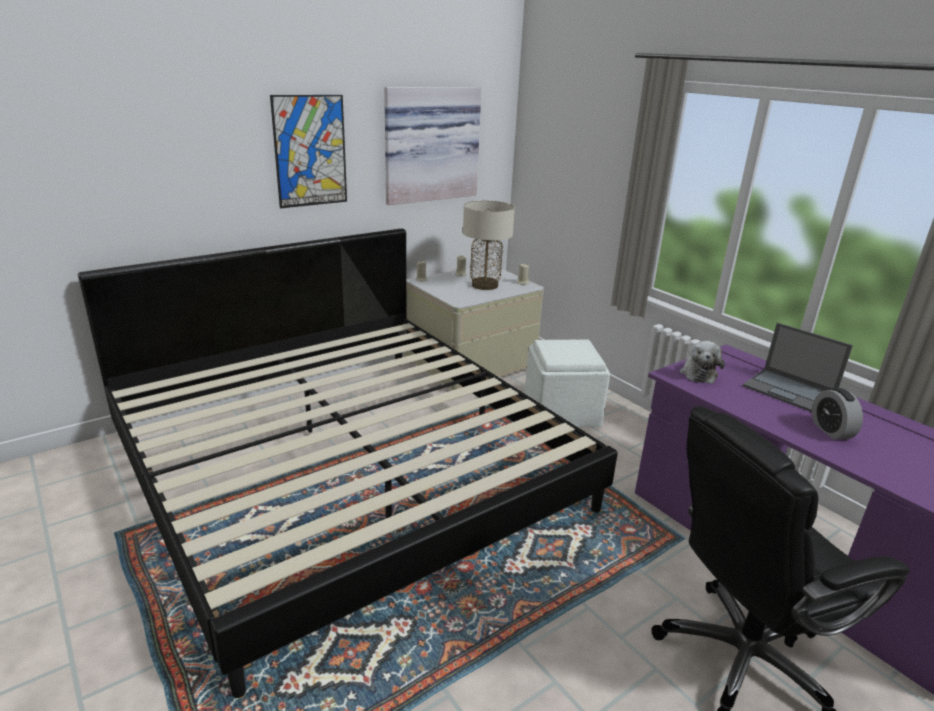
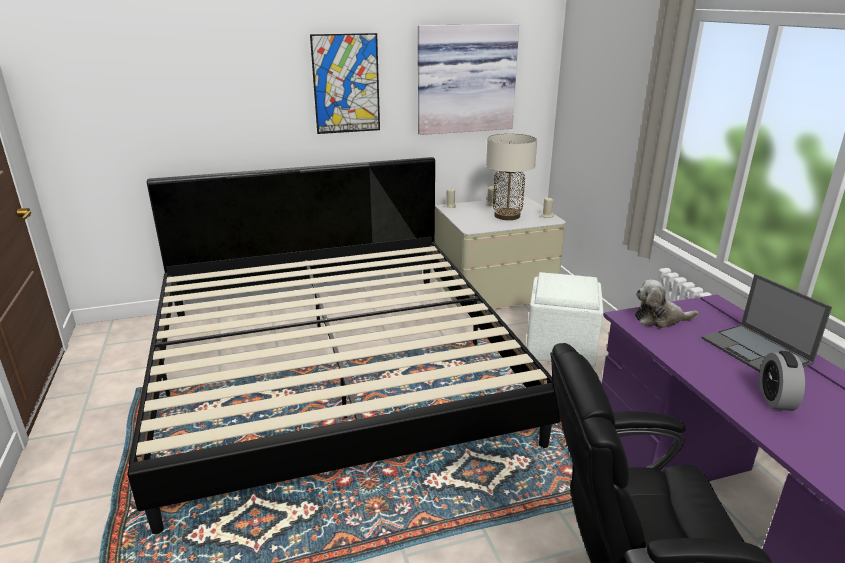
camera: 20 degrees right, 0 degrees up
plush toy [680,341,725,384] -> plush toy turned 60 degrees clockwise [635,280,698,328]

